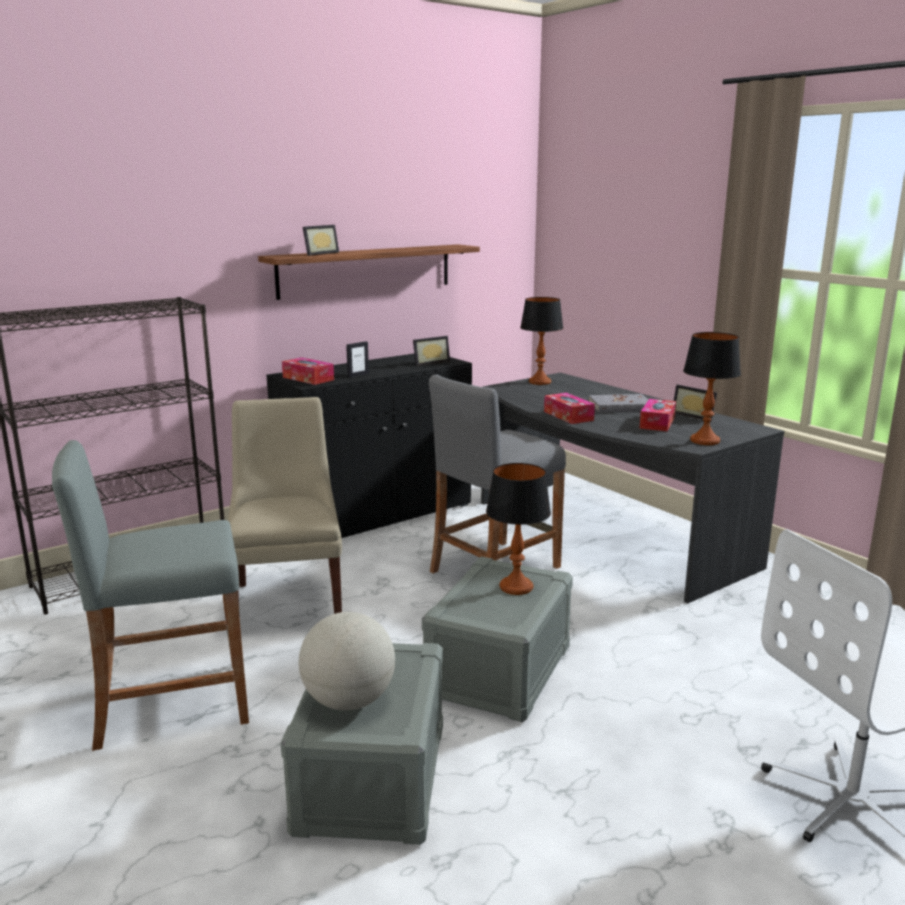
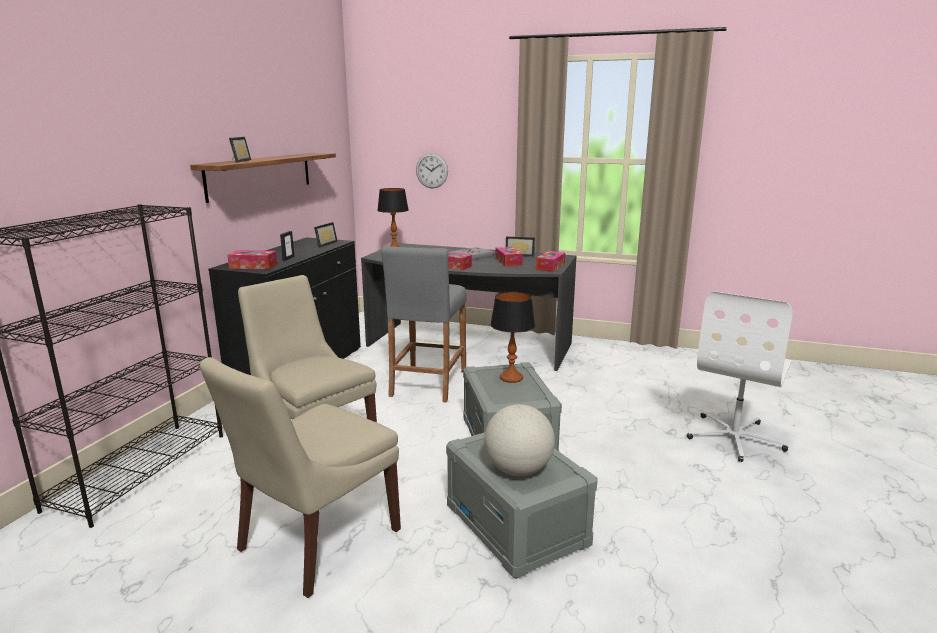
camera: 35 degrees left, 0 degrees up
grey stool [52,440,249,751] -> beige chair [200,357,401,598]
table lamp [683,332,741,445] -> tissue box [536,251,565,272]
none -> wall clock [416,153,448,188]

